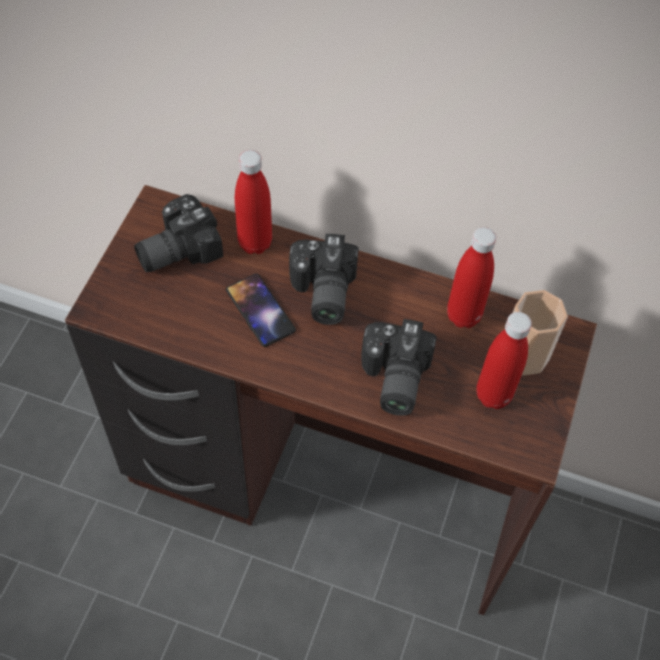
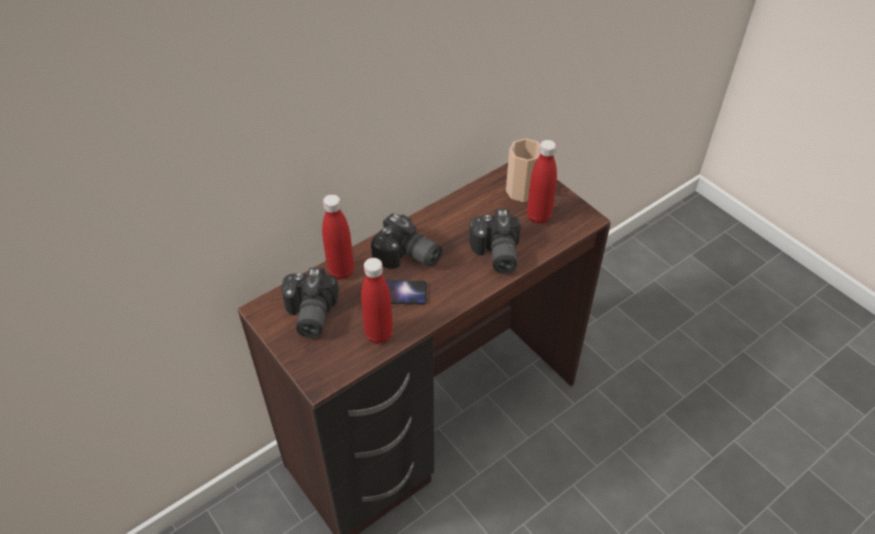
camera: 55 degrees left, 10 degrees down
camera [361,319,437,416] -> camera turned 45 degrees clockwise [469,209,521,274]
red bottle [447,227,496,328] -> red bottle moved to [361,258,393,344]

